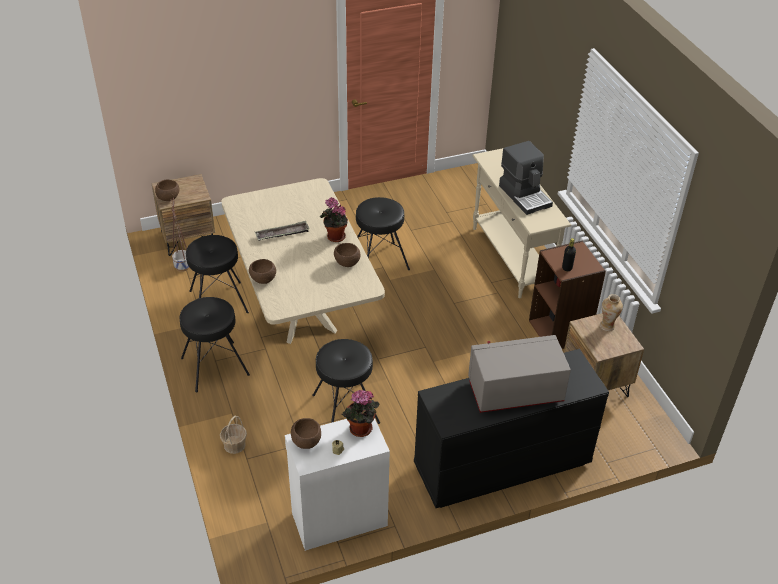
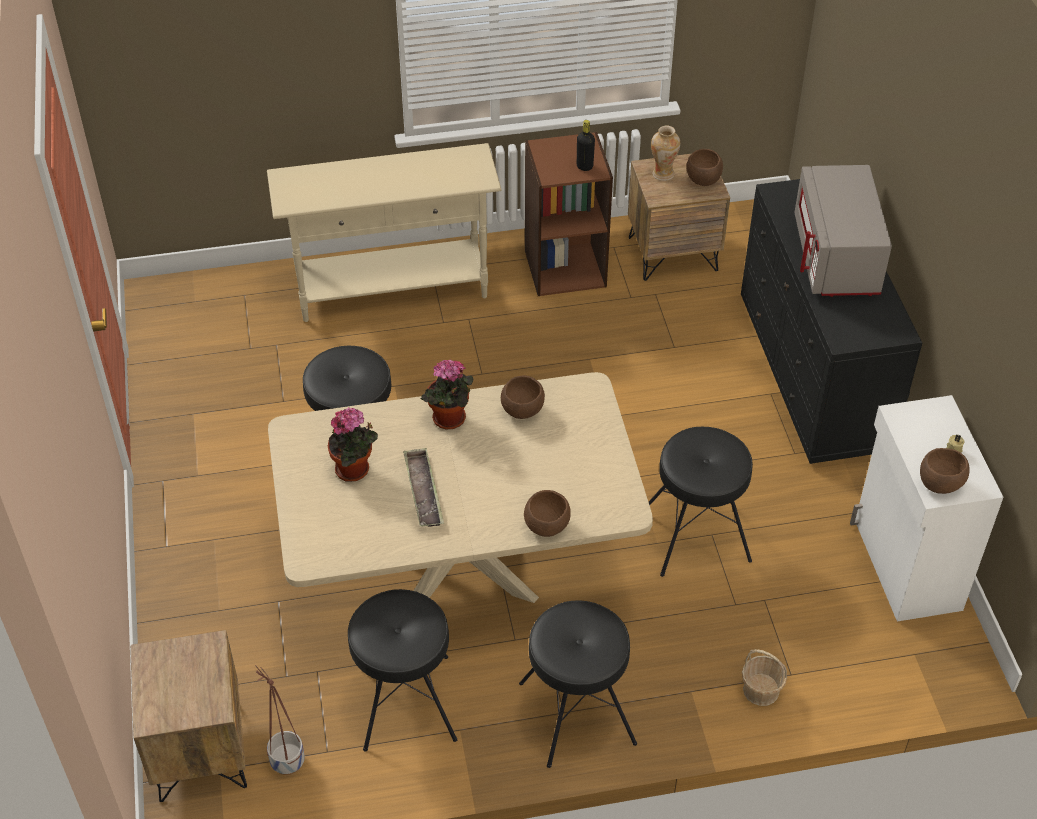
camera: 80 degrees left, 5 degrees up
brown bowl [155,180,179,201] -> brown bowl moved to [686,149,723,186]
potted plant [342,390,379,437] -> potted plant moved to [328,407,378,482]
coffee machine [499,141,553,215] -> none

